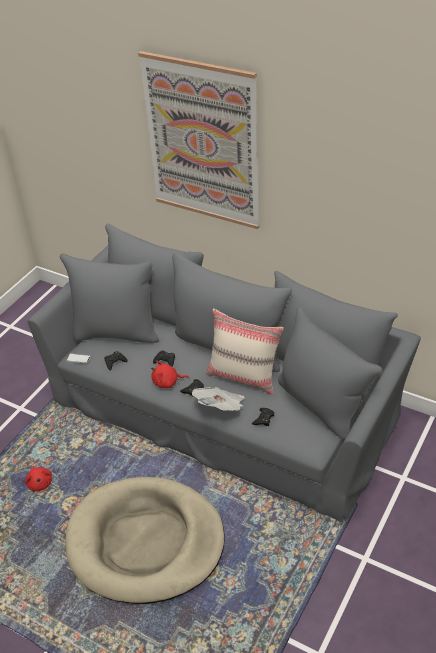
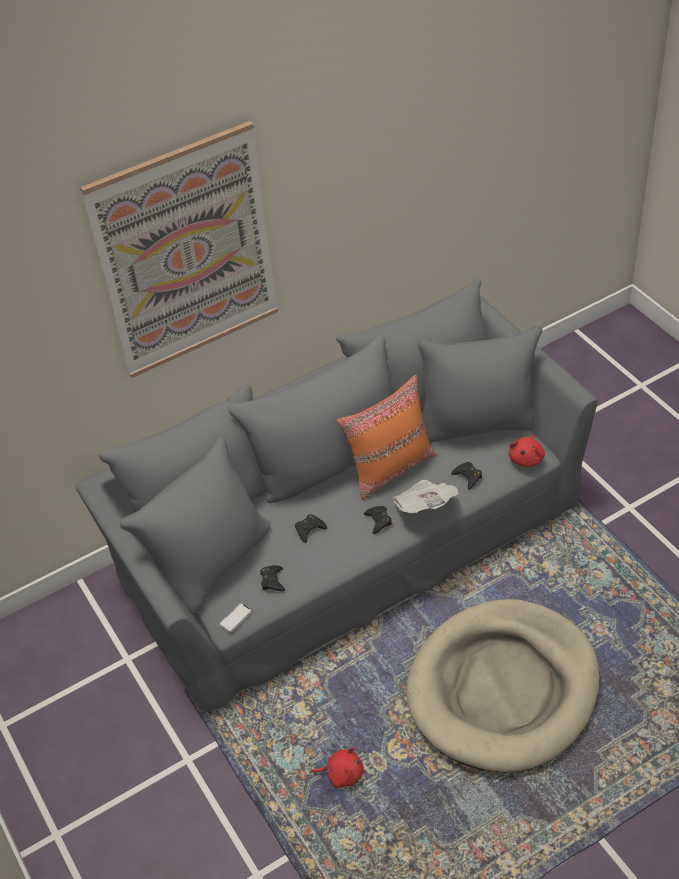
camera: 60 degrees left, 5 degrees up
red plush toy [151,360,189,388] -> red plush toy moved to [509,435,545,467]
beige pillow [206,309,284,395] -> orange pillow [337,375,438,500]

